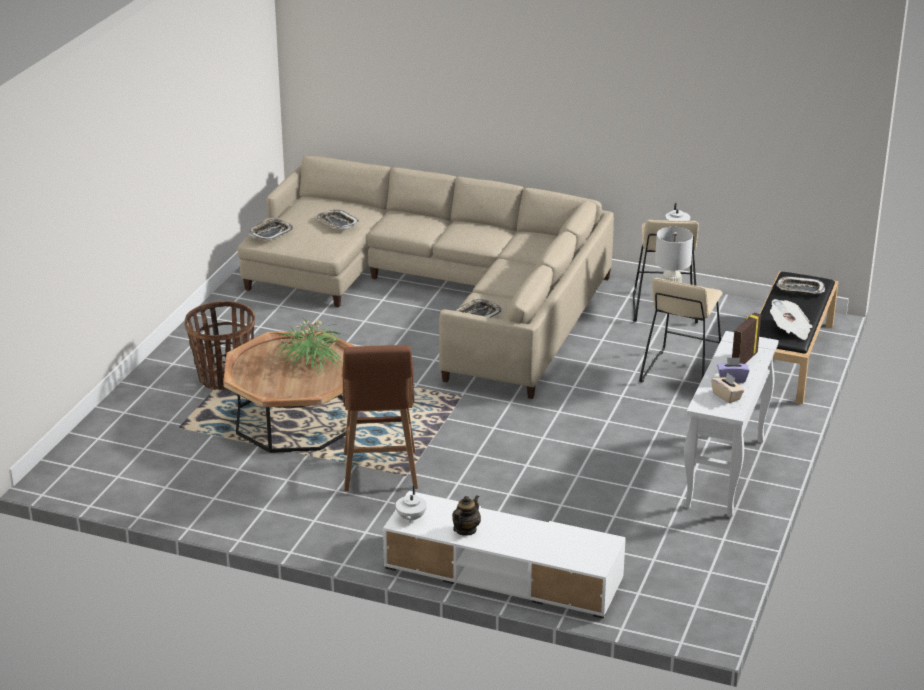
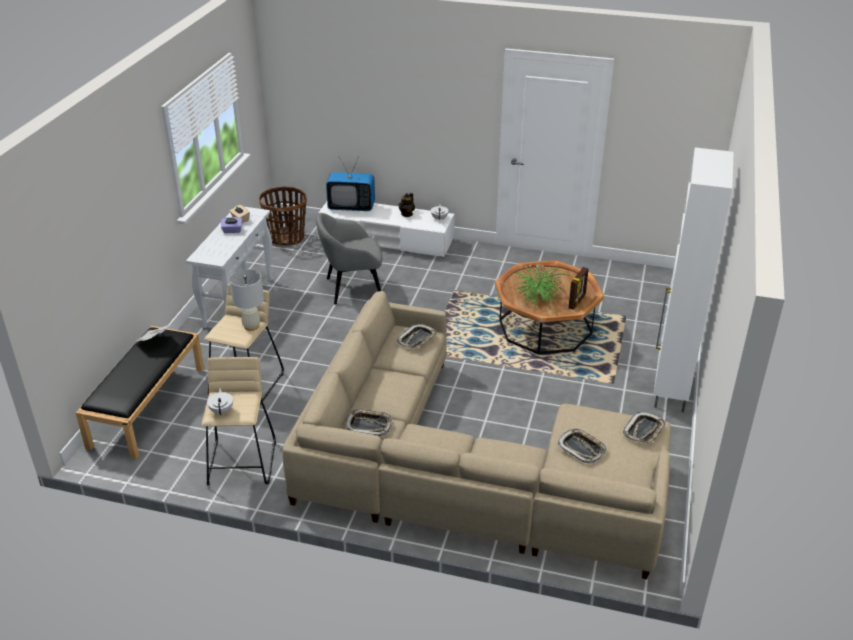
camera: 175 degrees right, 5 degrees up
basket [185,301,255,390] -> basket moved to [259,187,307,246]
brown stool [342,345,418,492] -> none
picture frame [732,313,761,364] -> picture frame moved to [568,267,589,310]
tray [777,276,825,294] -> tray moved to [346,409,392,436]
none -> grey armchair [316,213,383,305]
none -> television [326,159,375,211]
none -> white cabinet [654,148,734,413]

